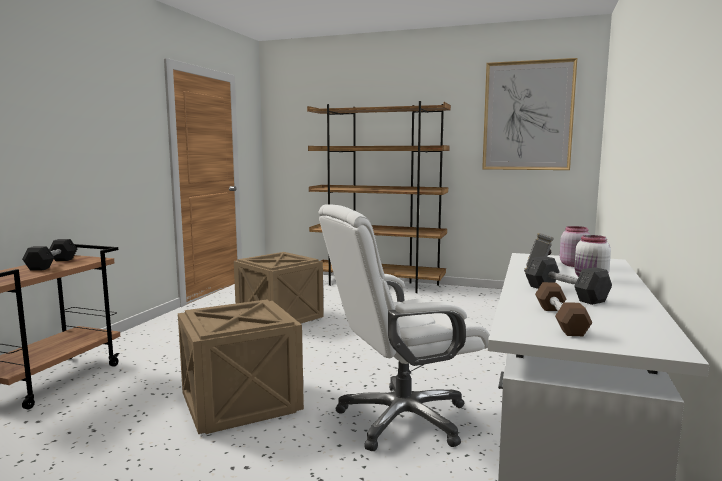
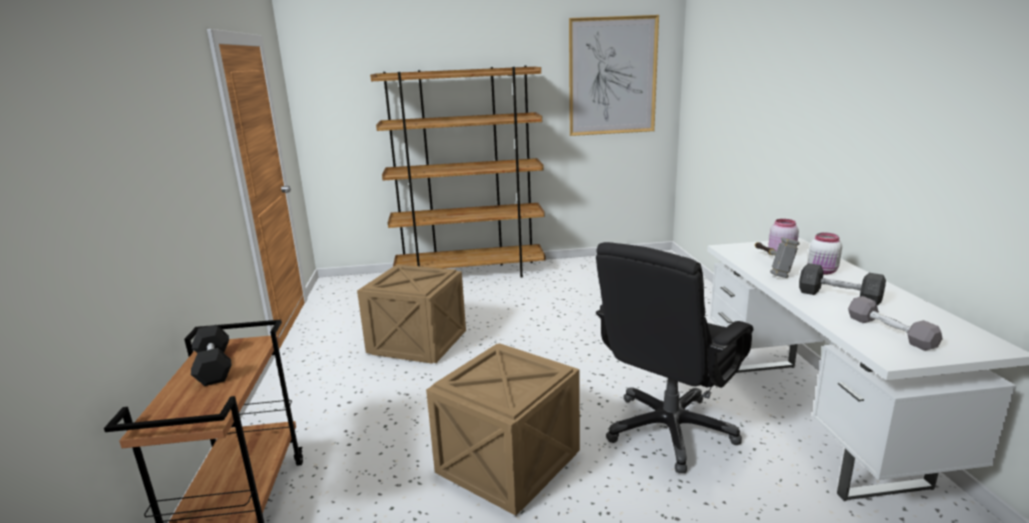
camera: 25 degrees left, 10 degrees up
white office chair [318,204,490,451] -> black office chair [596,242,753,473]
brown dumbbell [535,282,592,336] -> grey dumbbell [848,296,943,351]

